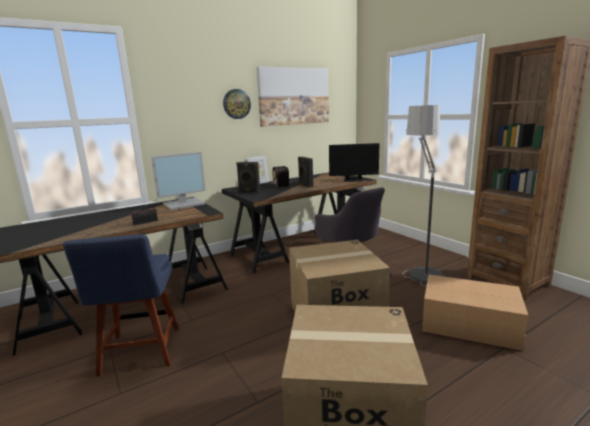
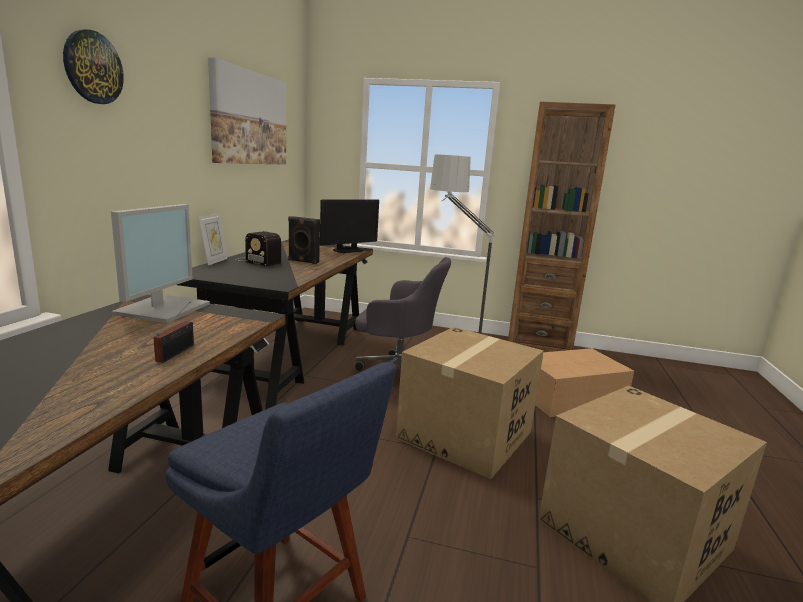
camera: 45 degrees left, 0 degrees up
wall clock [223,89,251,119] -> wall clock moved to [63,30,124,104]
black speaker [236,162,260,192] -> none

